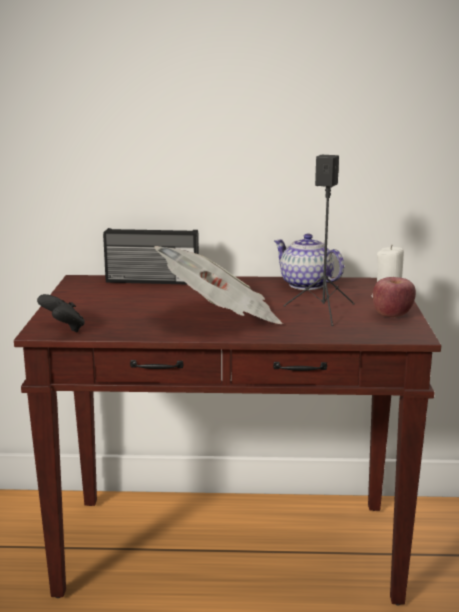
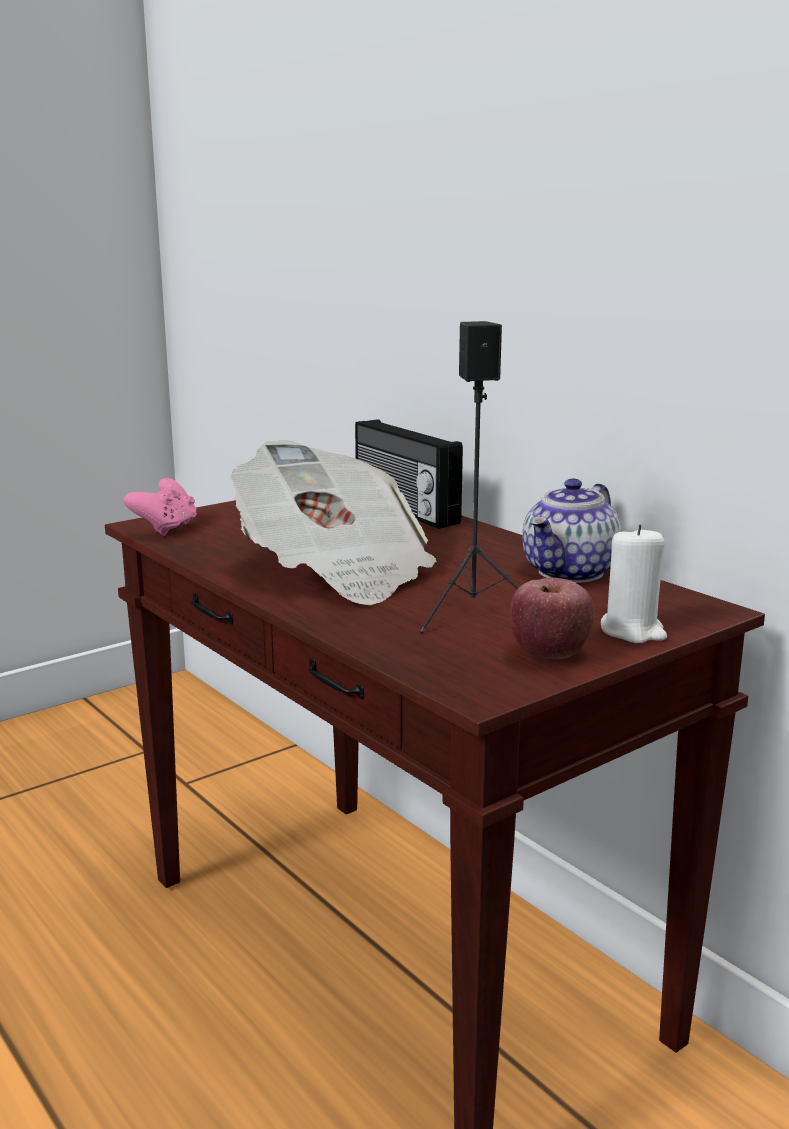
camera: 50 degrees right, 0 degrees up
black game controller [37,294,85,332] -> pink game controller [124,478,197,536]
teapot [274,233,344,290] -> teapot turned 150 degrees counterclockwise [522,479,622,583]

